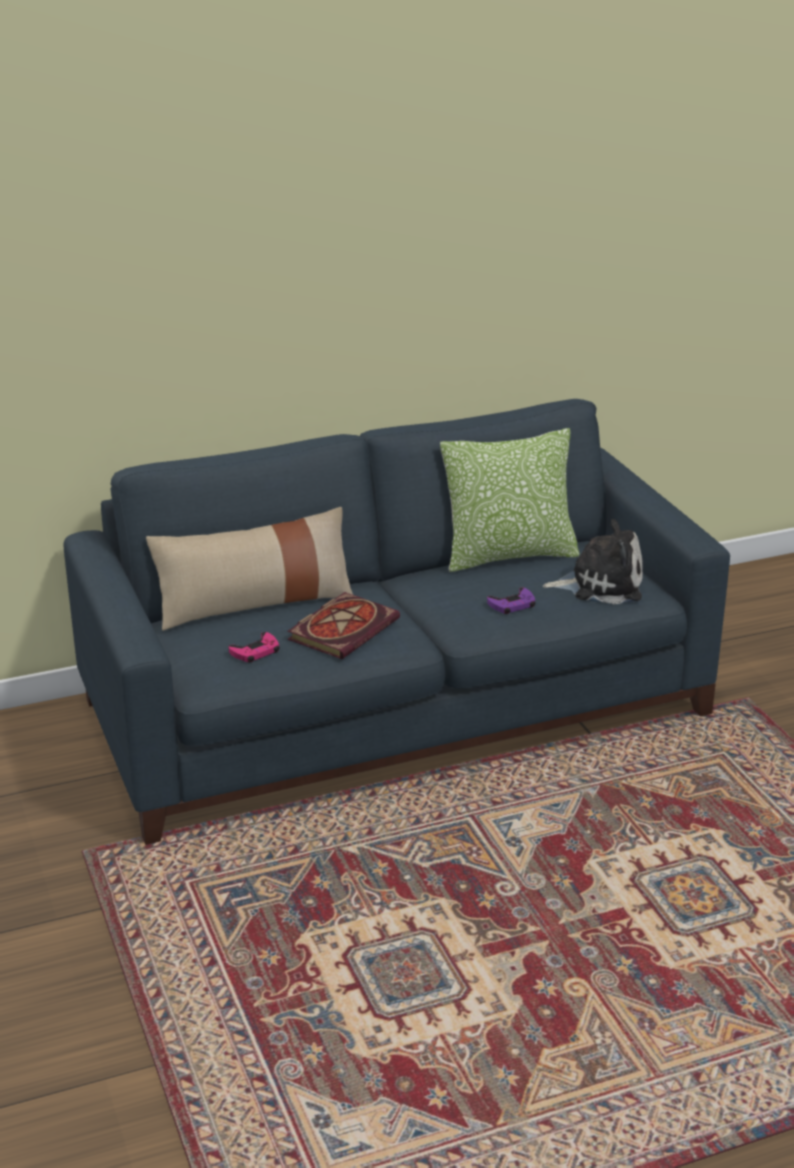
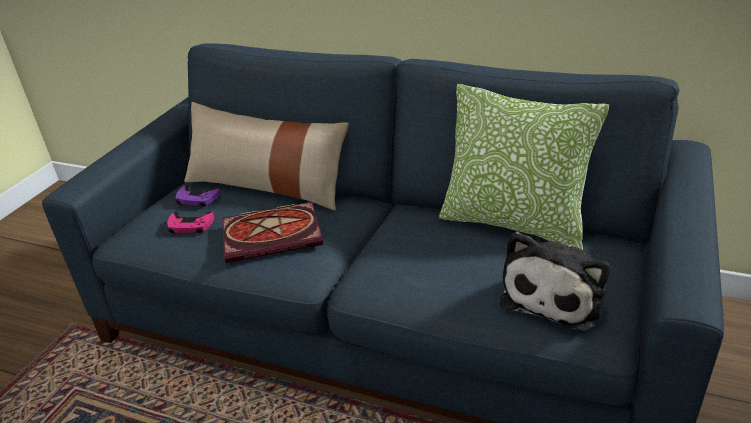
camera: 45 degrees right, 5 degrees up
purple game controller [487,588,535,614] -> purple game controller moved to [175,185,220,207]
plush toy [543,519,643,605] -> plush toy turned 75 degrees clockwise [500,232,610,332]

